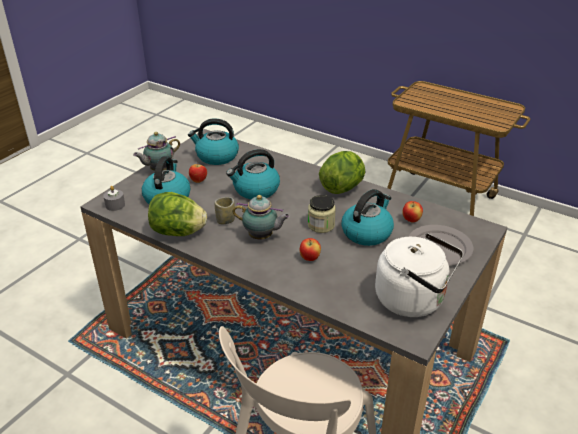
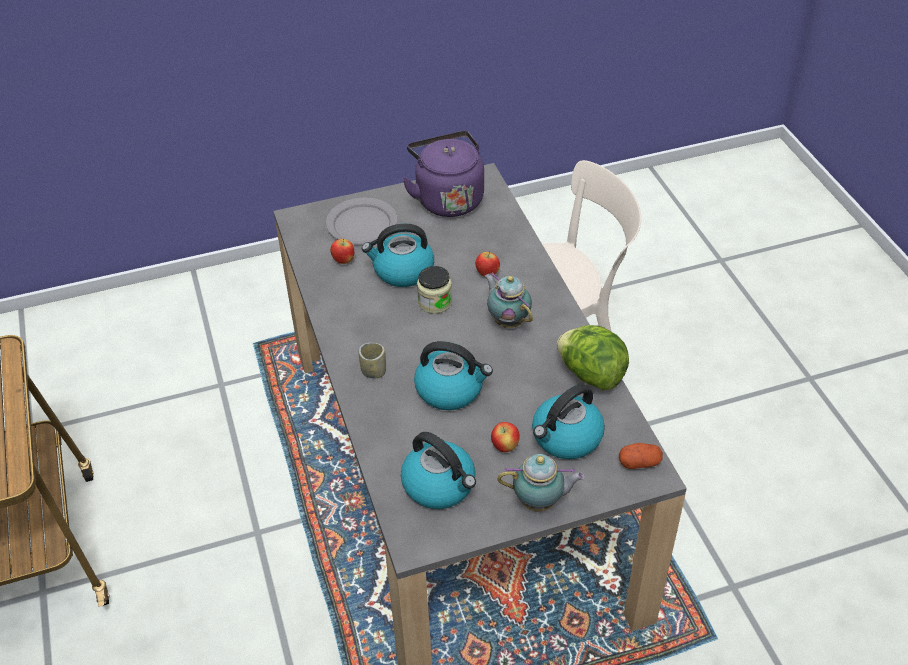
camera: 140 degrees left, 10 degrees up
grey candle [103,186,125,211] -> potato [619,443,663,469]
cup [215,197,235,224] -> cup moved to [359,343,386,378]
lettuce [319,151,365,194] -> none
white kettle [375,233,463,317] -> purple kettle [402,131,484,217]

